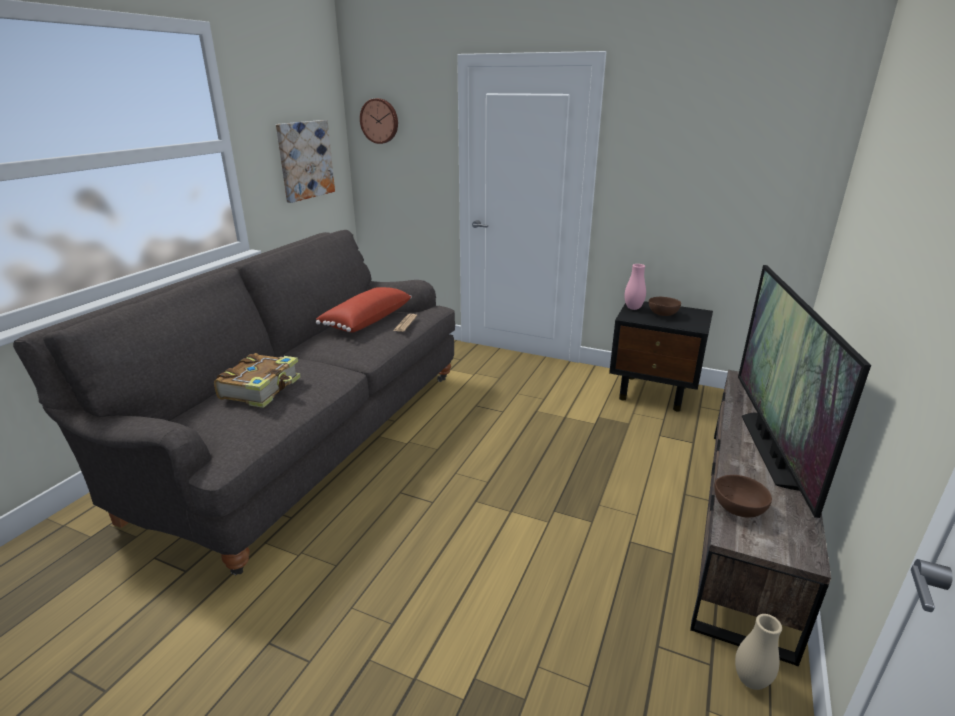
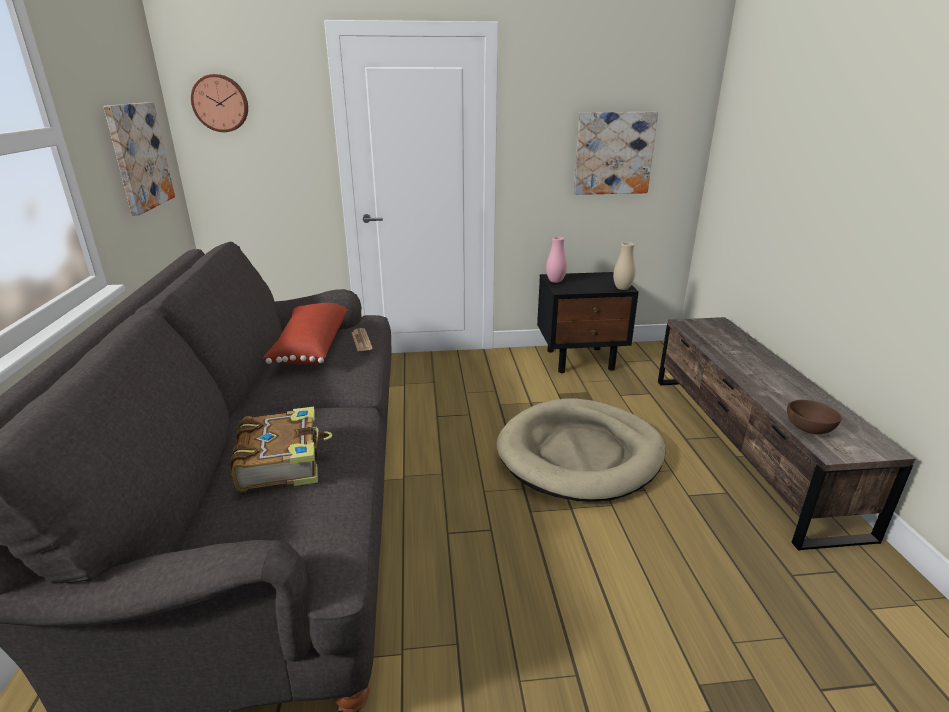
camera: 30 degrees left, 0 degrees up
brown bowl [649,297,681,316] -> none
beige vase [735,614,782,690] -> beige vase moved to [613,242,635,290]
television [738,265,871,518] -> none
none -> beige dog bed [496,398,666,502]
none -> picture [574,112,658,195]

